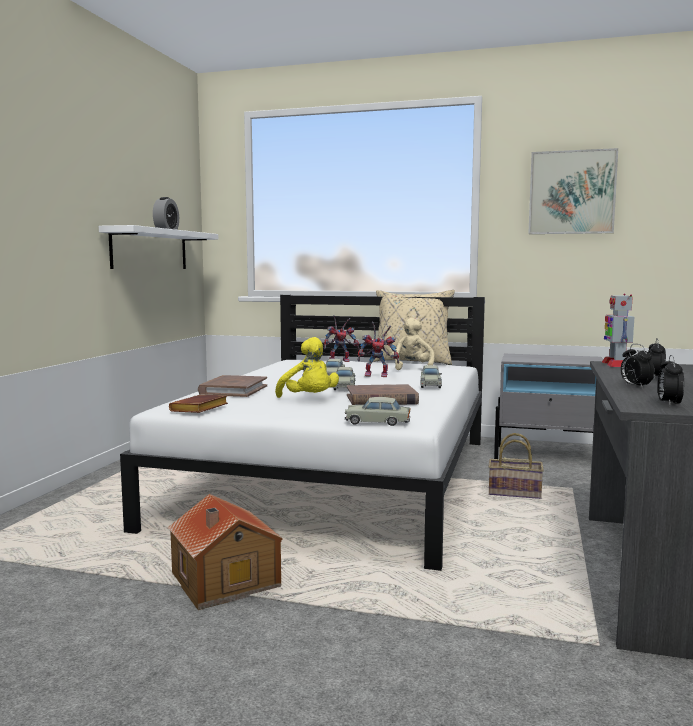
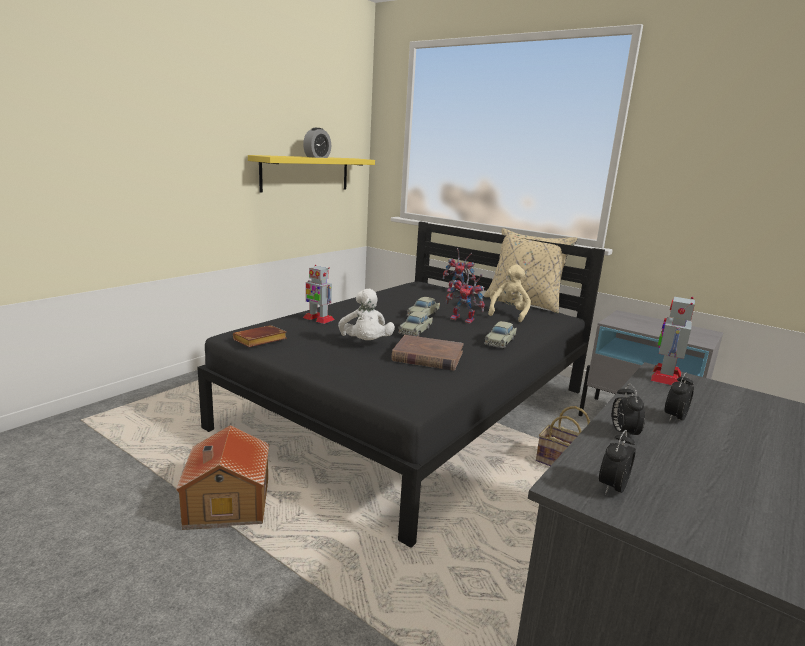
camera: 20 degrees right, 10 degrees up
white shelf [99,225,218,269] -> yellow shelf [248,155,375,193]
white bed [120,295,485,571] -> black bed [197,221,605,548]
brown book [198,375,267,397] -> toy robot [303,265,335,324]
yellow plush toy [275,337,339,398] -> white plush toy [338,289,395,340]
beige toy car [345,397,411,426] -> none
picture [528,148,618,234] -> none

